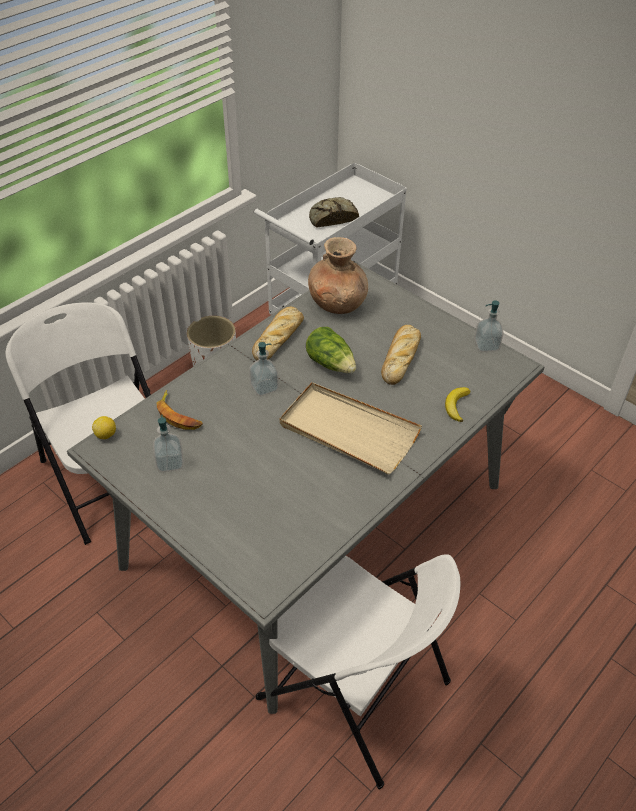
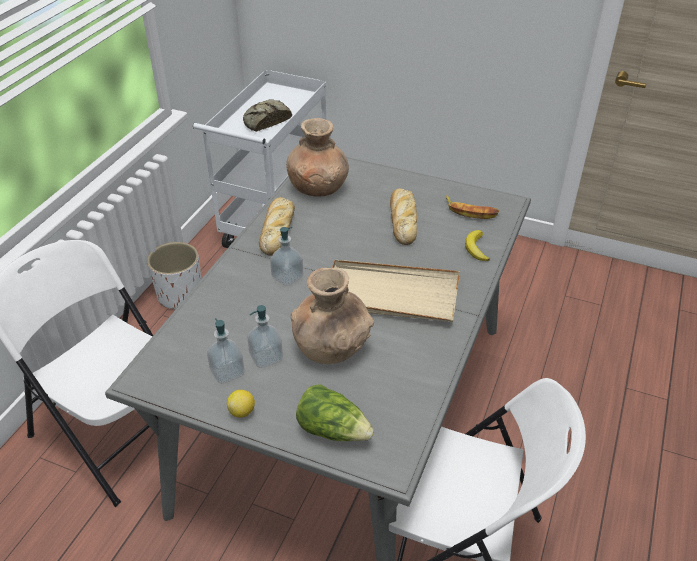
camera: 20 degrees left, 5 degrees down
lemon [92,416,116,439] -> lemon moved to [227,390,255,417]
banana [157,390,203,430] -> banana moved to [446,195,499,219]
lettuce [306,327,356,373] -> lettuce moved to [296,384,374,441]
soap dispenser [474,301,503,352] -> soap dispenser moved to [247,305,283,368]
none -> brown vase [291,267,374,364]

